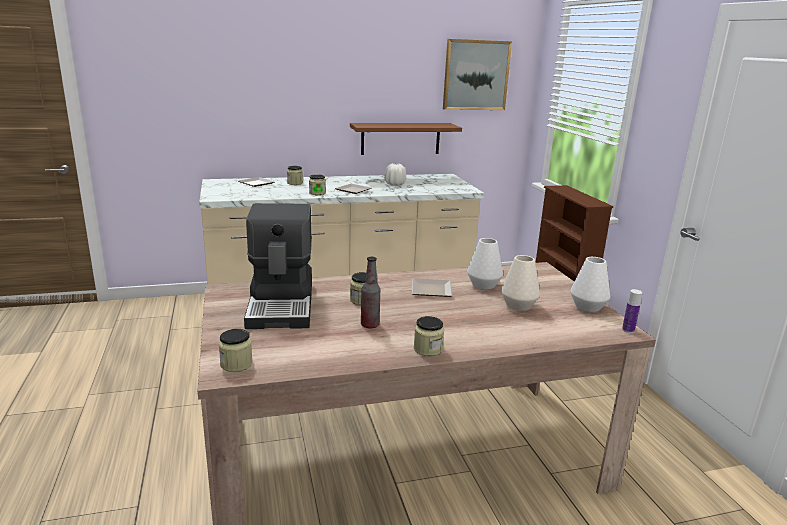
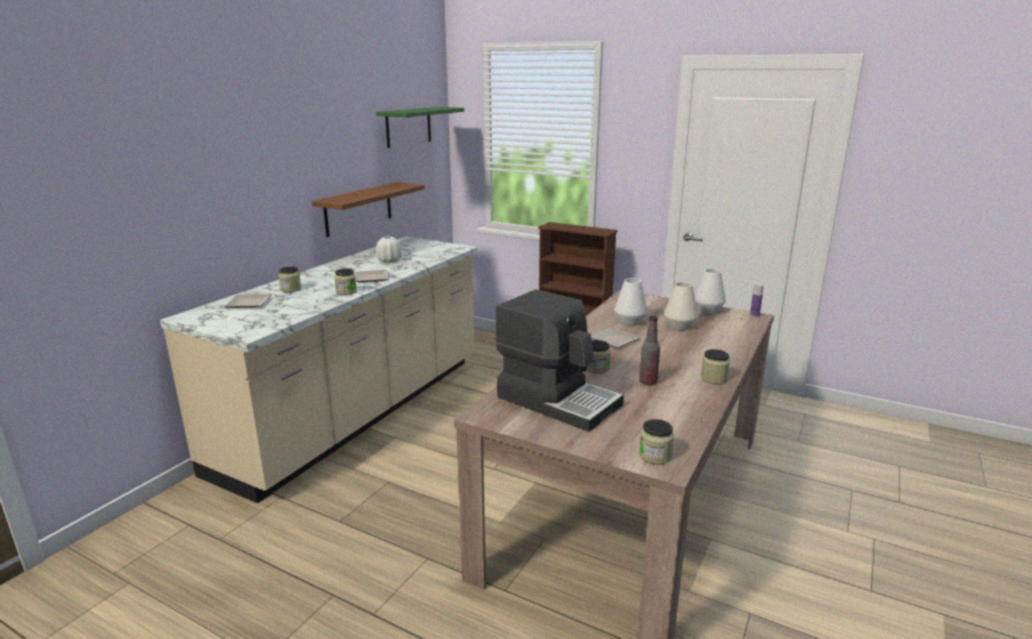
camera: 45 degrees left, 0 degrees up
picture [443,39,512,110] -> green shelf [376,107,464,148]

